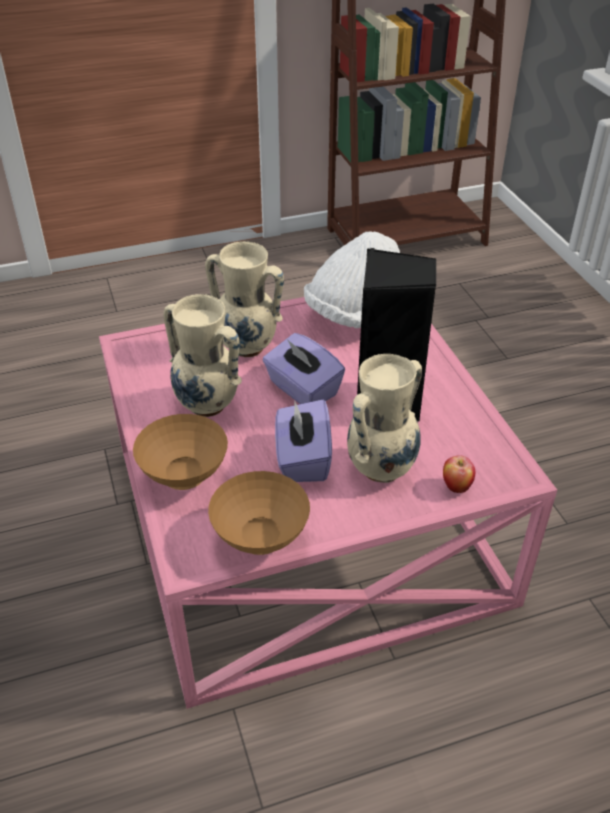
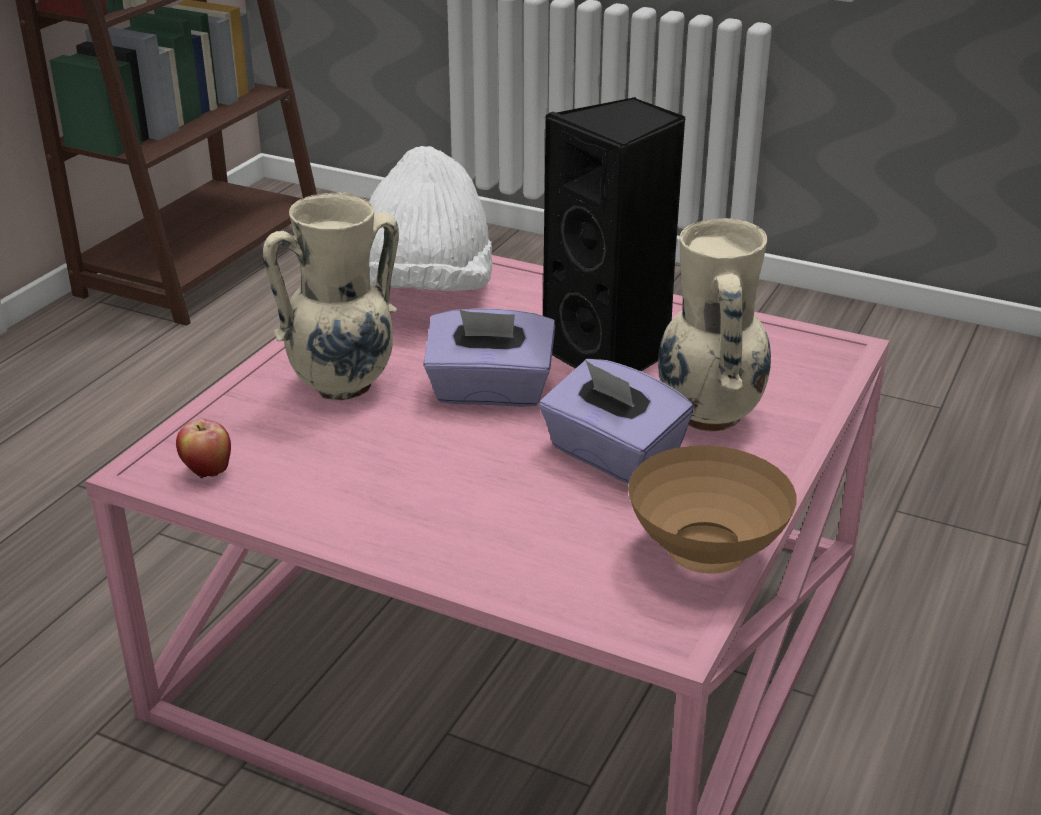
camera: 45 degrees left, 10 degrees down
brown bowl [133,414,228,490] -> none
beige vase [163,294,242,417] -> none
apple [443,456,475,493] -> apple moved to [176,419,231,479]

